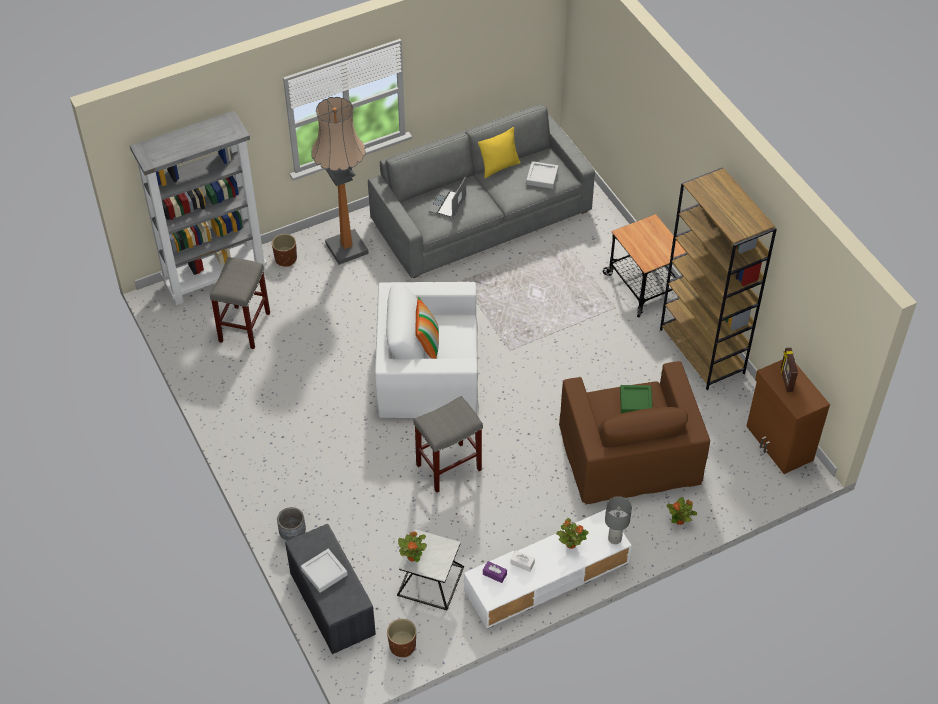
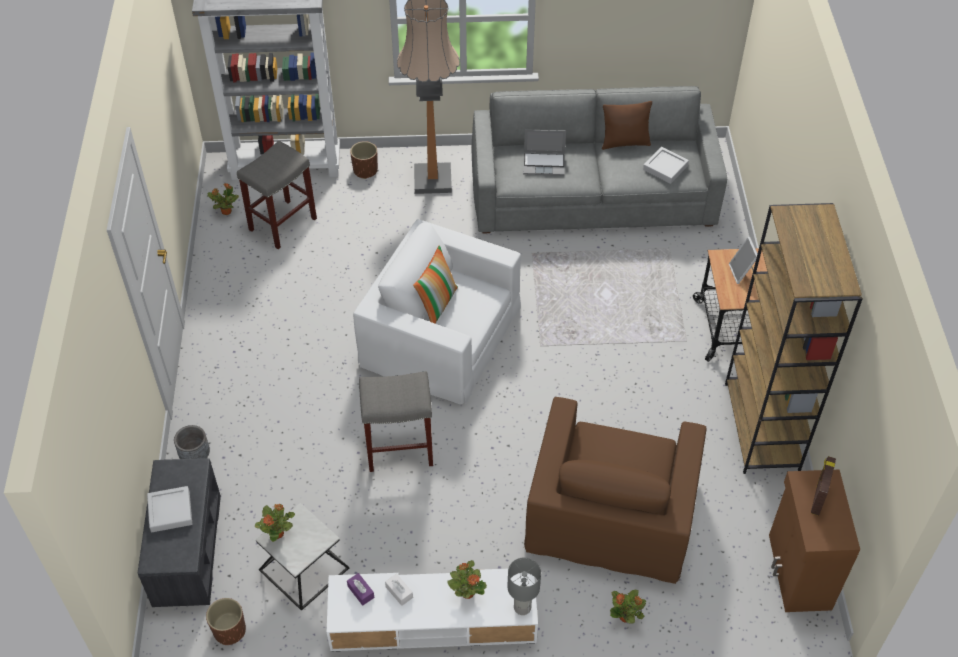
camera: 25 degrees right, 0 degrees up
laptop [428,176,466,219] -> laptop turned 135 degrees counterclockwise [523,129,566,176]
yellow pillow [478,127,521,178] -> brown pillow [602,101,652,150]
green tray [620,385,653,413] -> none
none -> potted plant [208,183,239,215]
none -> picture frame [729,237,758,284]

